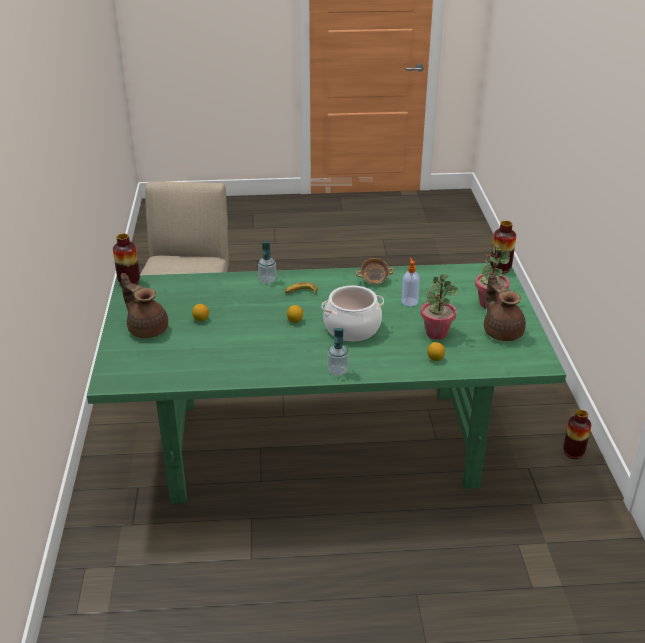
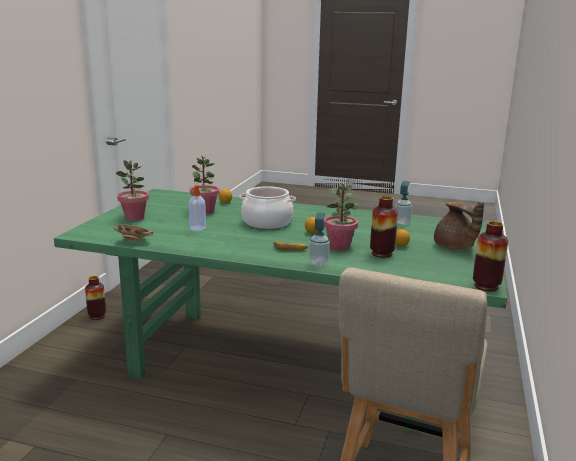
camera: 160 degrees left, 15 degrees down
soap dispenser [328,328,349,376] -> soap dispenser moved to [395,181,412,225]
bowl [356,258,394,284] -> bowl moved to [113,224,153,241]
brown teapot [484,272,526,341] -> none
vase [490,221,516,274] -> vase moved to [370,196,398,258]
none -> potted plant [324,183,359,250]

